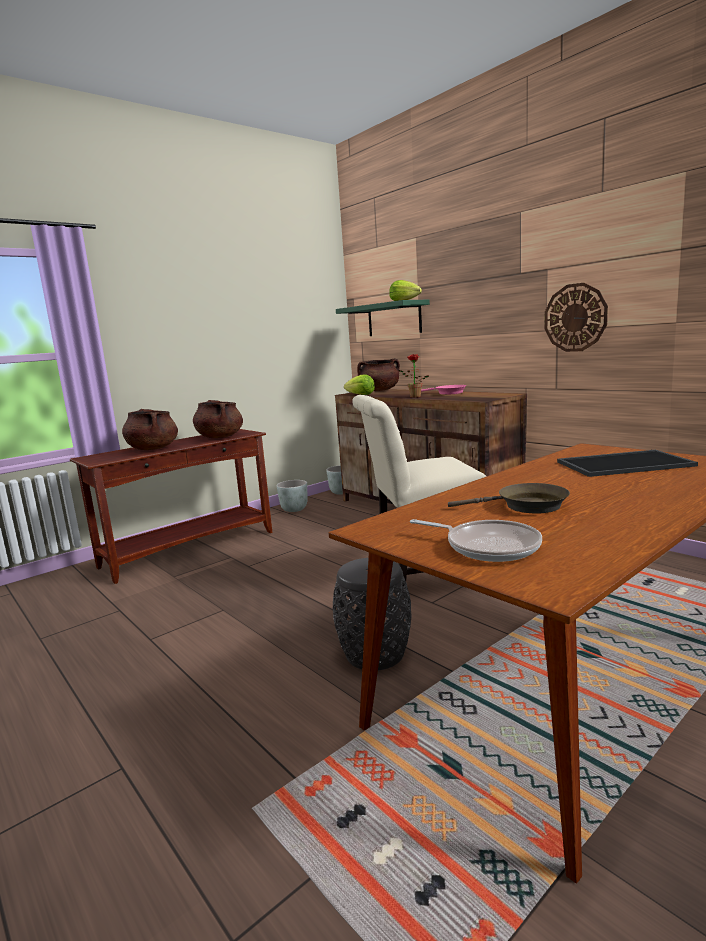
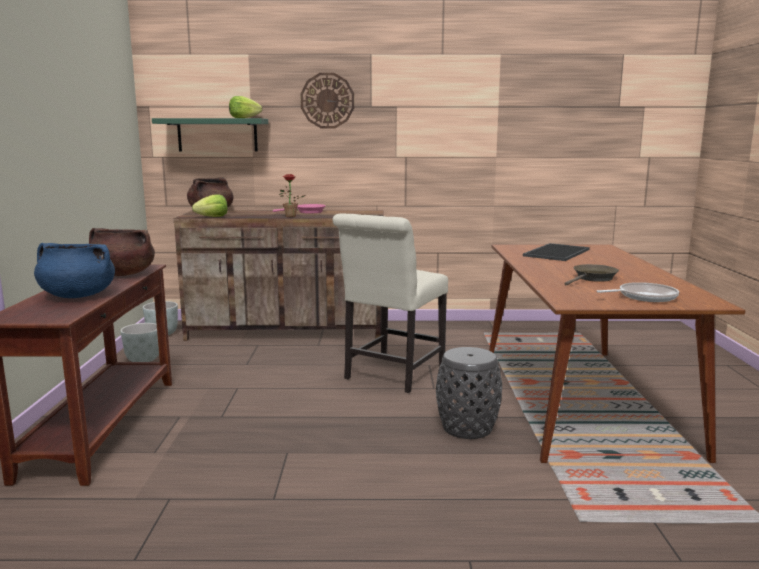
camera: 50 degrees left, 0 degrees up
brown cooking pot [122,409,178,450] -> blue cooking pot [34,243,115,298]
wall clock [544,283,608,352] -> wall clock moved to [300,73,354,128]

